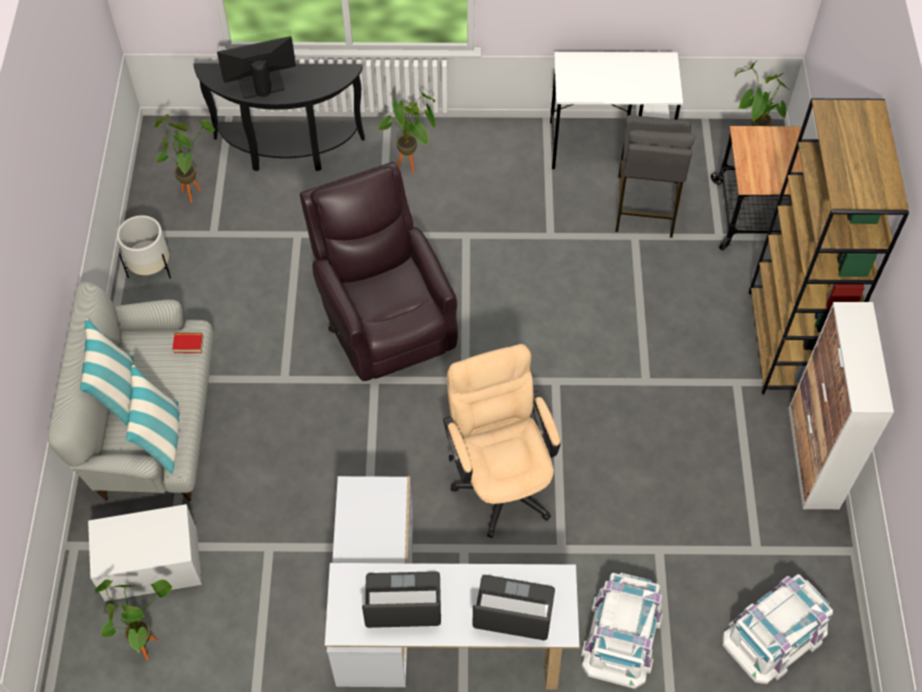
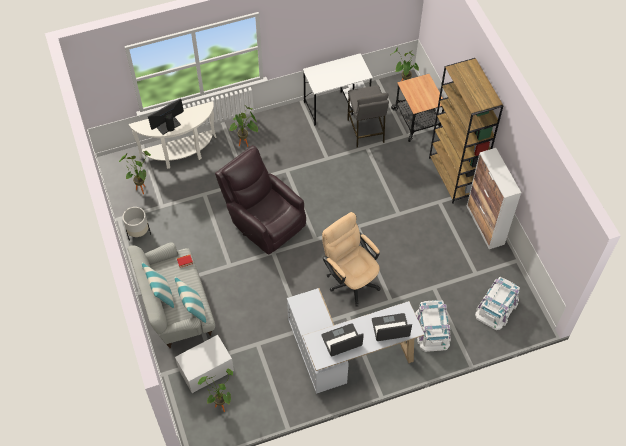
camera: 20 degrees left, 0 degrees up
black console table [194,63,365,171] -> white console table [129,101,217,169]

